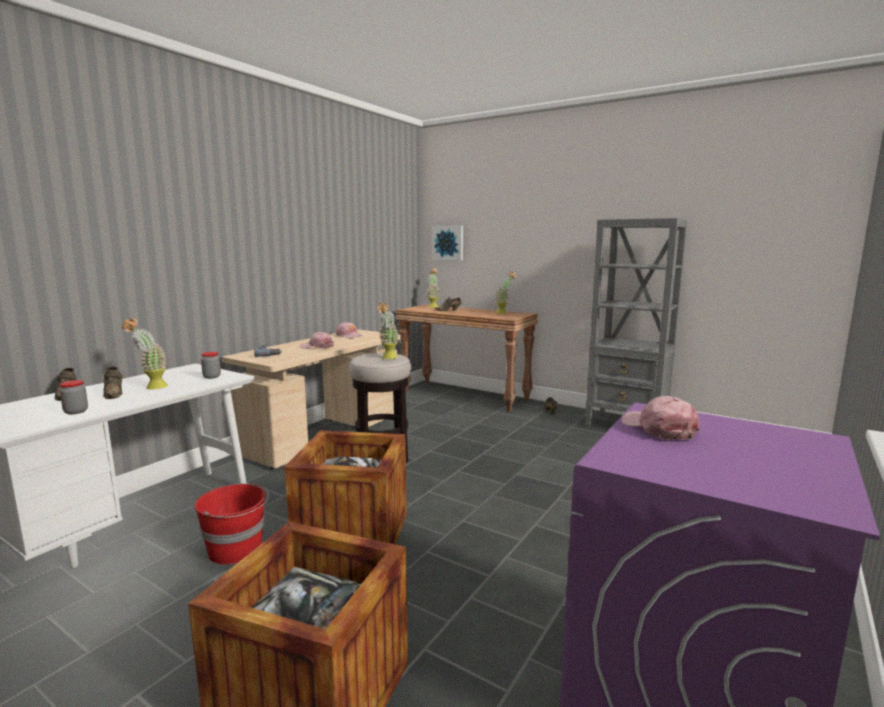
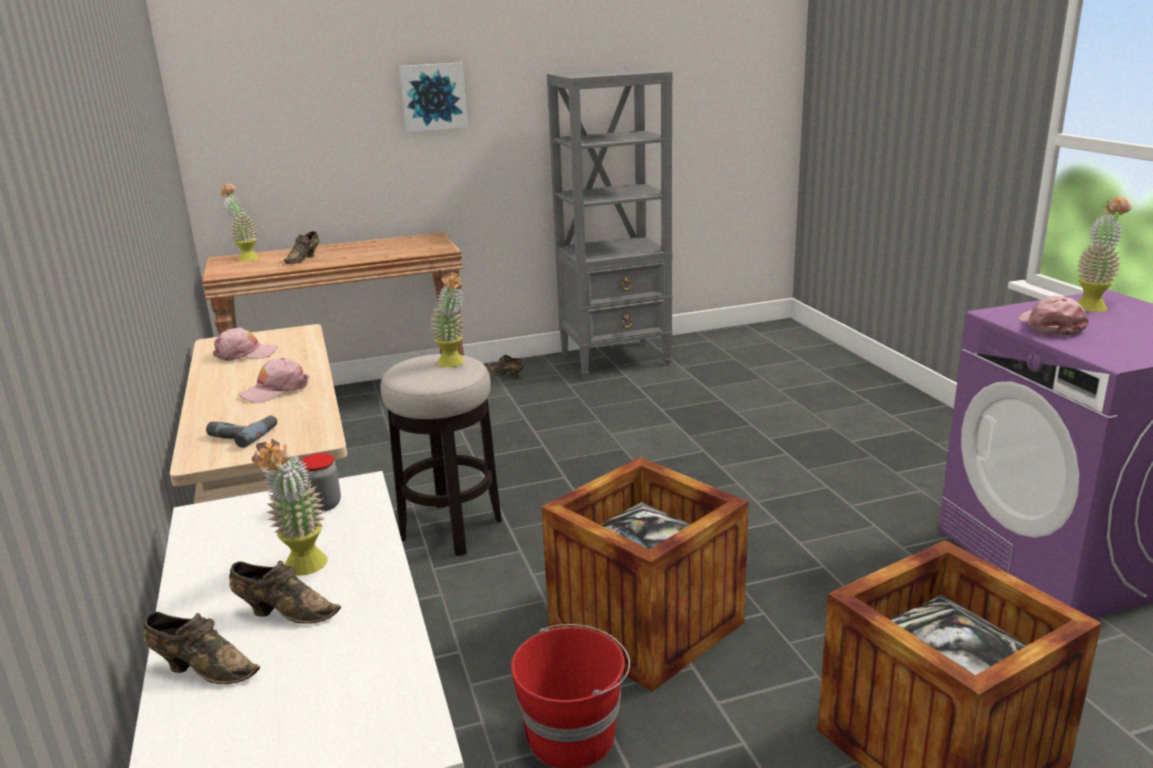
camera: 50 degrees left, 10 degrees up
jar [60,380,88,414] -> none
picture [433,226,463,260] -> picture moved to [399,62,468,132]
potted plant [496,271,516,314] -> potted plant moved to [1076,197,1131,312]
pink cap [621,396,699,440] -> pink cap turned 75 degrees clockwise [1018,296,1089,336]

